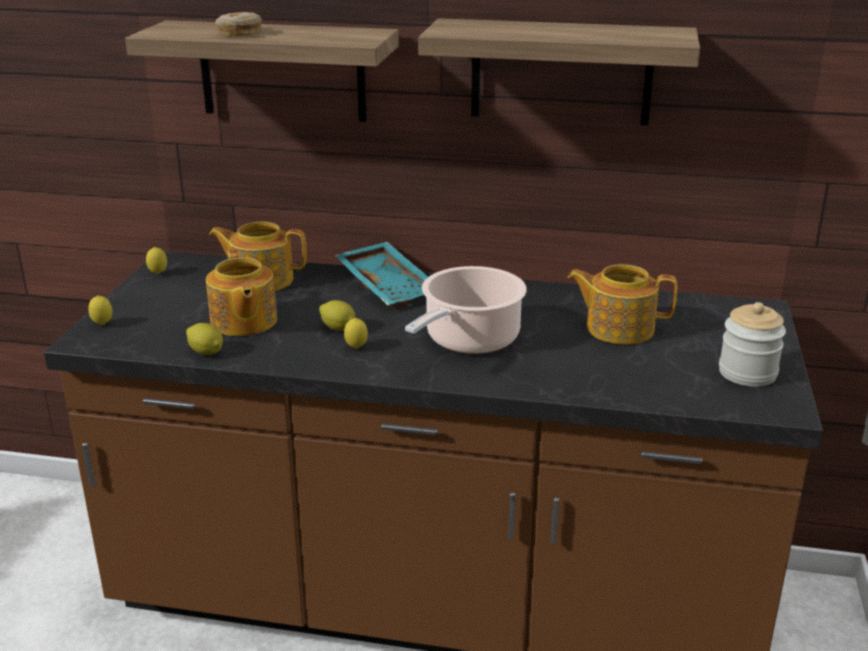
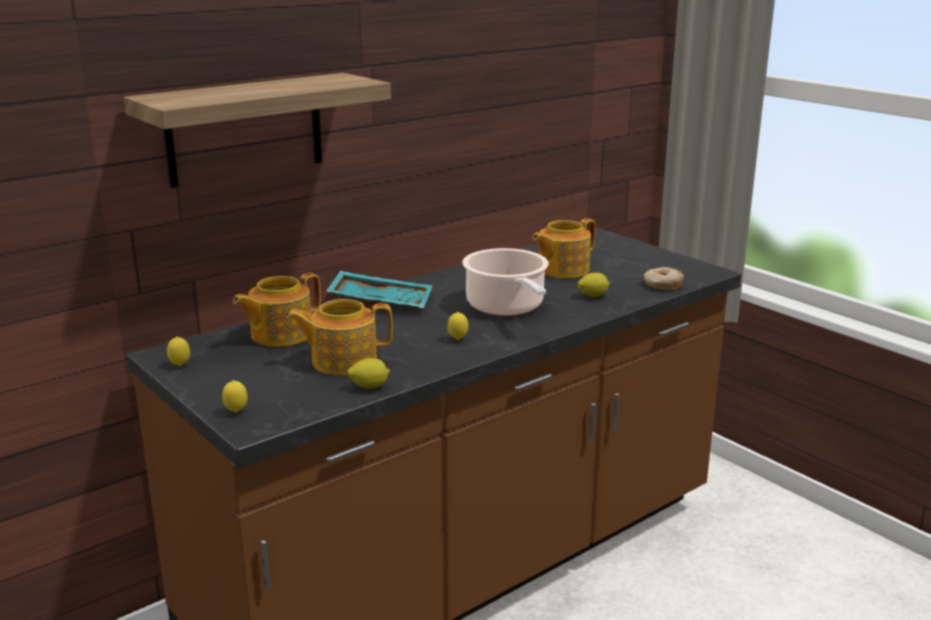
camera: 50 degrees left, 5 degrees down
teapot [206,249,277,336] -> teapot turned 150 degrees clockwise [287,299,393,375]
donut [215,12,262,36] -> donut moved to [644,267,684,290]
lemon [319,300,355,331] -> lemon moved to [577,272,610,297]
shelf [419,18,700,126] -> none
jar [719,302,786,387] -> none

